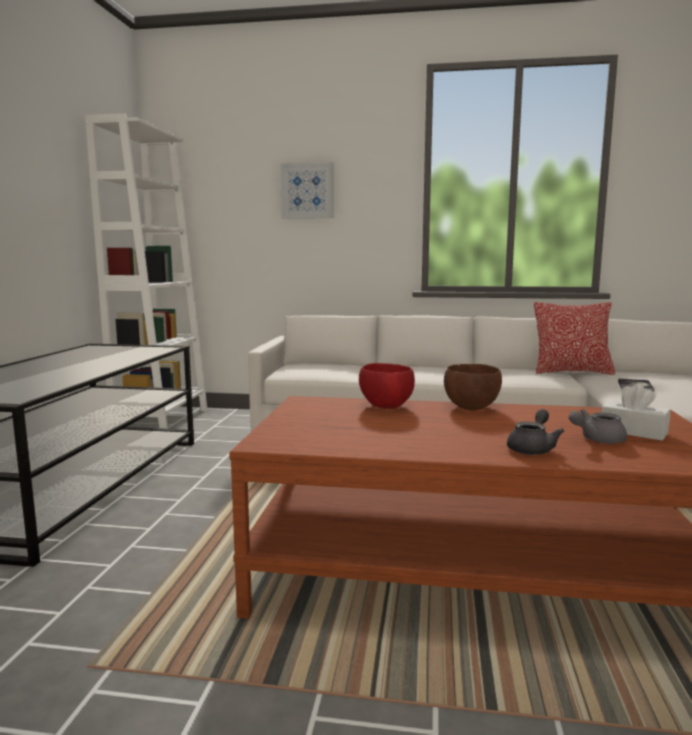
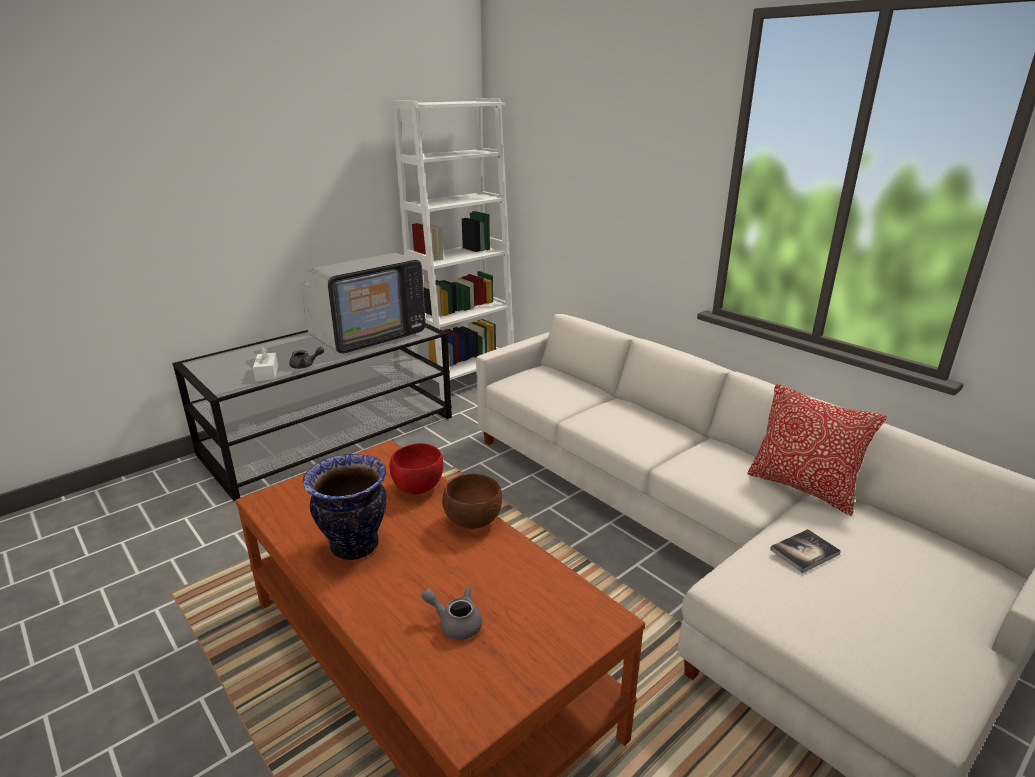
camera: 40 degrees right, 15 degrees up
picture [280,162,334,218] -> none
grey teapot [507,409,564,455] -> grey teapot moved to [289,347,324,369]
white tissue box [601,383,670,441] -> white tissue box moved to [253,346,278,381]
none -> television [301,253,426,355]
none -> vase [303,454,387,560]

